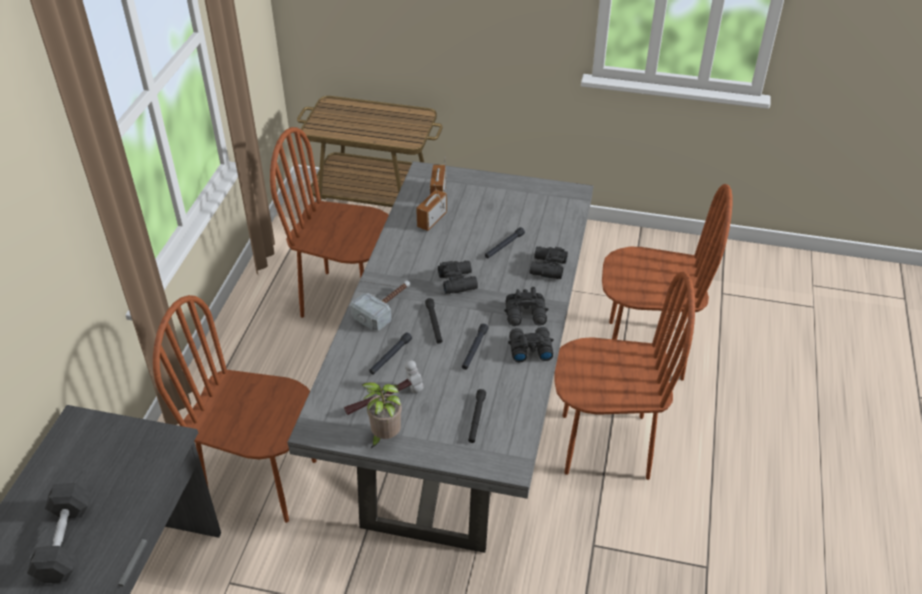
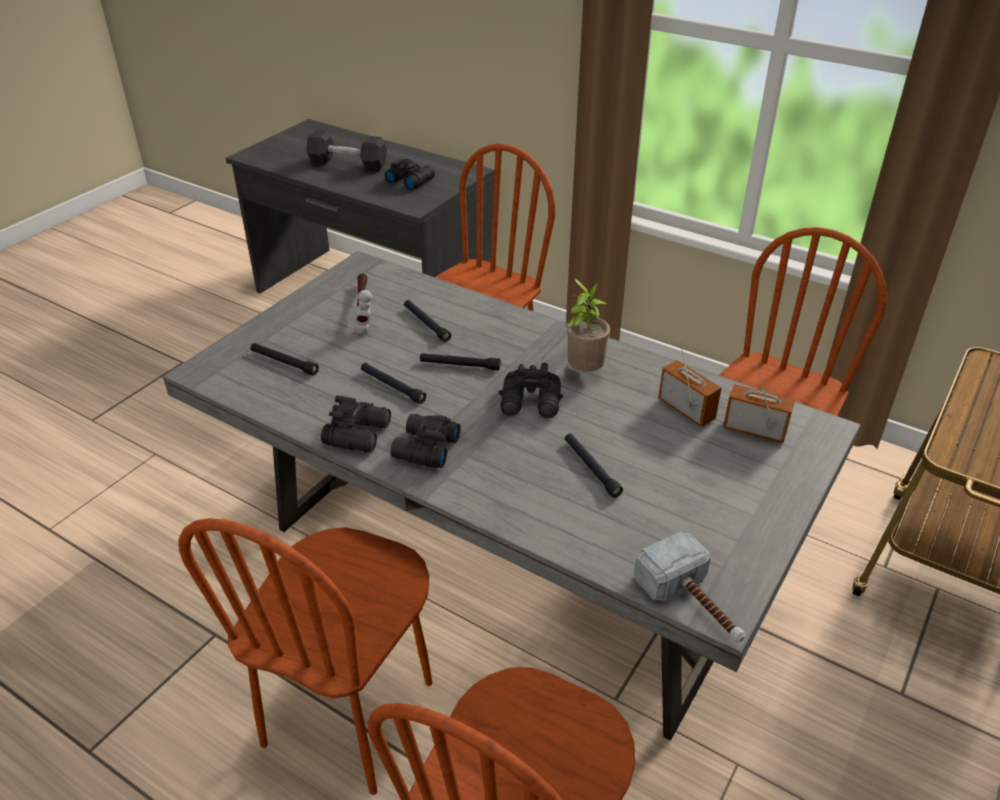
camera: 110 degrees right, 5 degrees down
hammer [351,280,410,331] -> hammer moved to [633,532,745,642]
potted plant [362,382,402,448] -> potted plant moved to [566,279,610,372]
black binoculars [530,246,568,279] -> black binoculars moved to [385,159,435,190]

